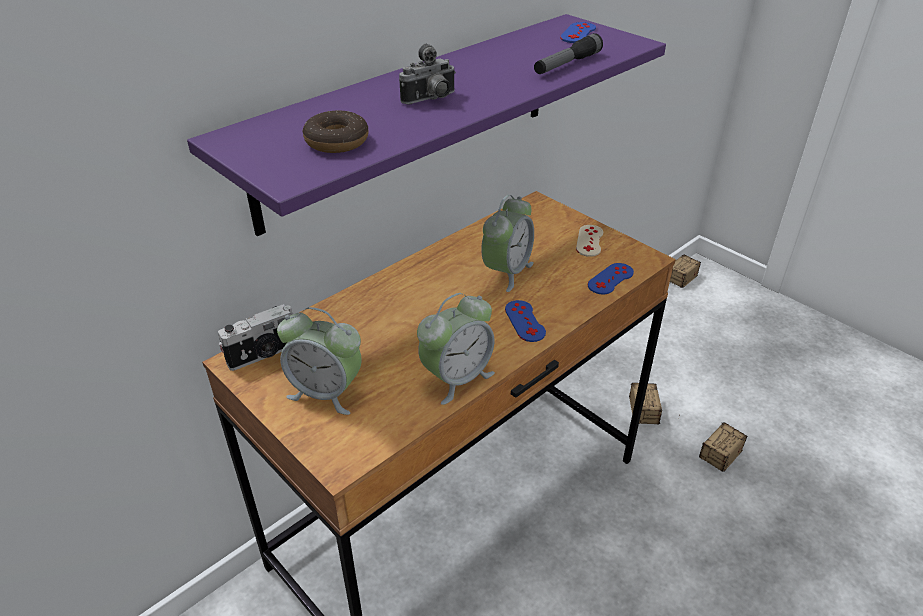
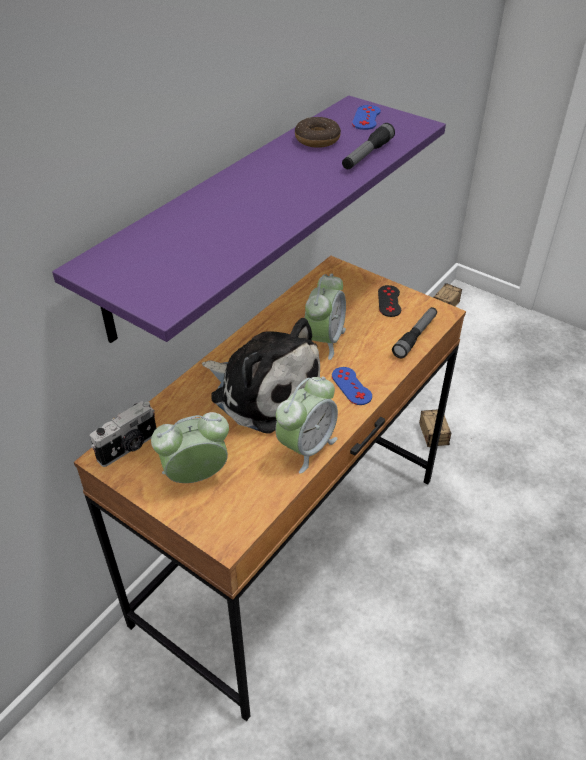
camera: 10 degrees left, 5 degrees up
alarm clock [277,307,362,415] -> alarm clock turned 150 degrees clockwise [151,412,229,483]
donut [303,110,368,153] -> donut moved to [295,117,341,148]
camera [399,44,456,104] -> none
beige game controller [576,225,603,257] -> black game controller [378,285,401,317]
blue game controller [588,263,634,294] -> flashlight [392,307,437,358]
storage box [699,422,747,472] -> none
none -> plush toy [202,318,321,434]

